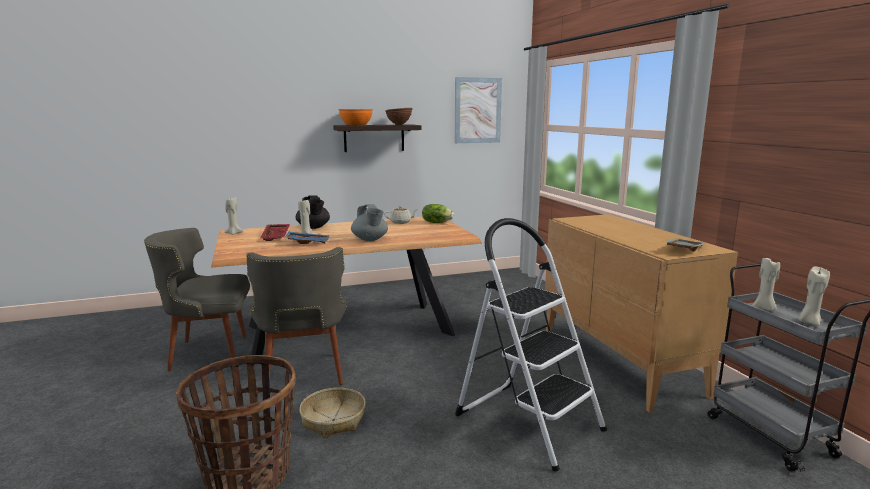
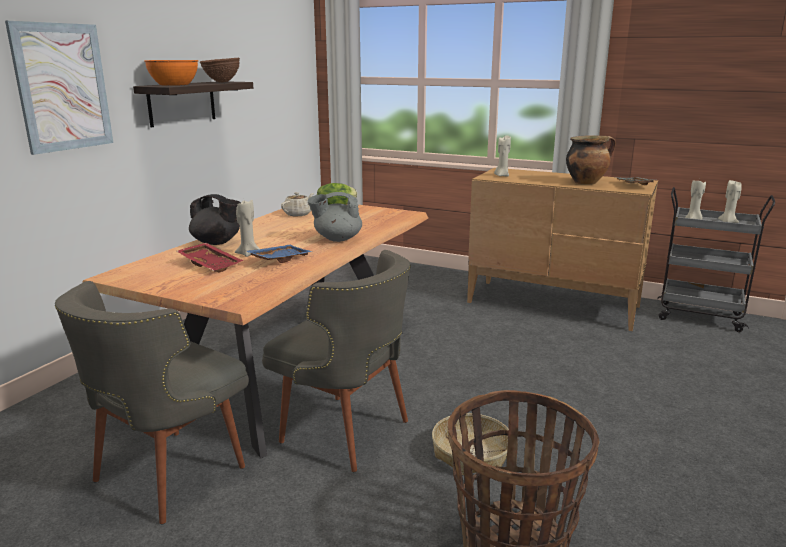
camera: 45 degrees left, 5 degrees up
beige candle [224,197,243,235] -> beige candle moved to [494,136,511,177]
grey teapot [351,204,388,241] -> grey teapot turned 150 degrees clockwise [308,192,362,242]
picture [455,77,502,143] -> picture moved to [5,21,113,155]
step ladder [455,218,607,471] -> none
none -> cooking pot [566,135,616,185]

